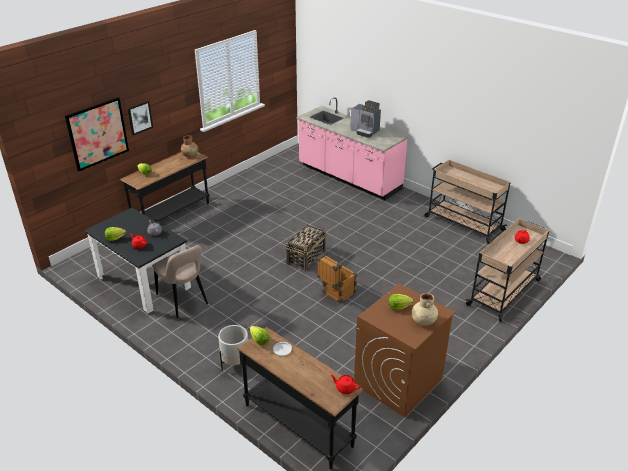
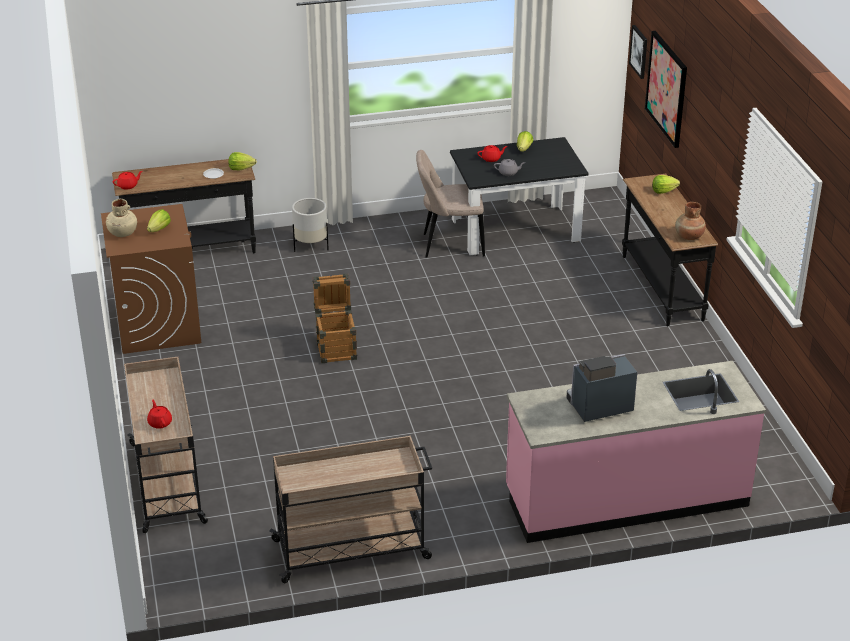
camera: 125 degrees right, 0 degrees up
picture [128,101,153,135] -> picture moved to [629,25,647,79]
basket [285,224,326,271] -> none

